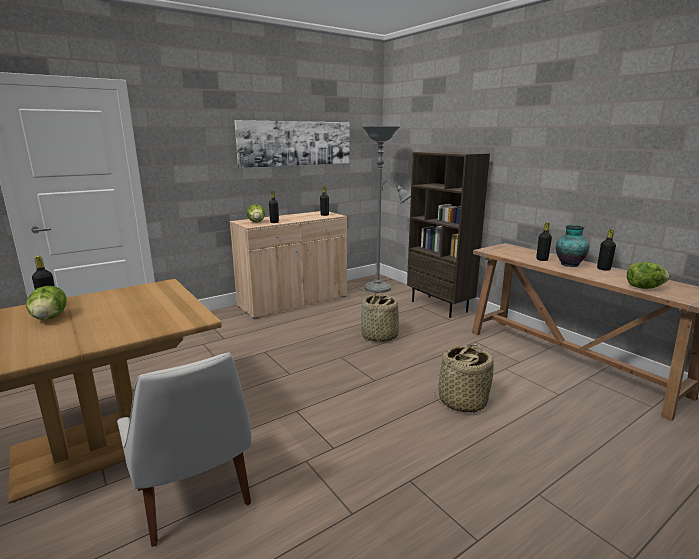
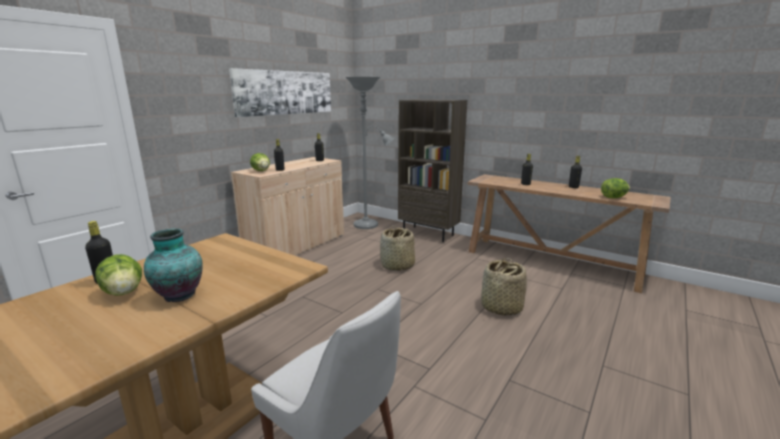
camera: 20 degrees left, 0 degrees up
vase [556,225,589,267] -> vase moved to [144,228,203,302]

